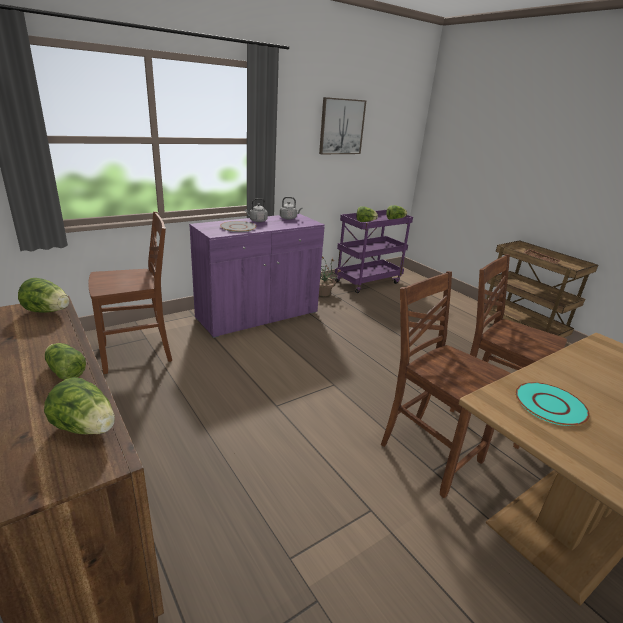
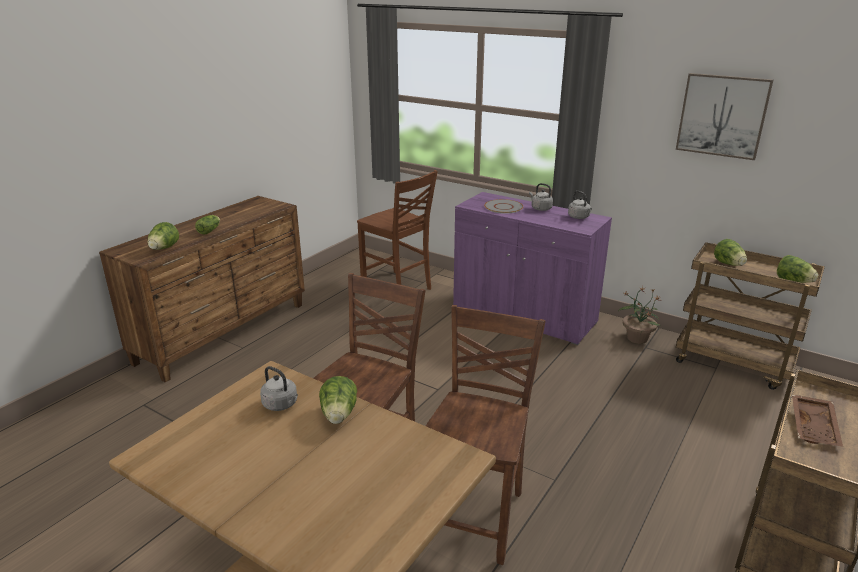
camera: 70 degrees right, 0 degrees up
lettuce [18,278,69,312] -> lettuce moved to [319,376,357,424]
purple cart [335,210,413,293] -> brown cart [676,242,825,390]
turquoise plate [515,382,590,426] -> grey kettle [260,366,298,411]

